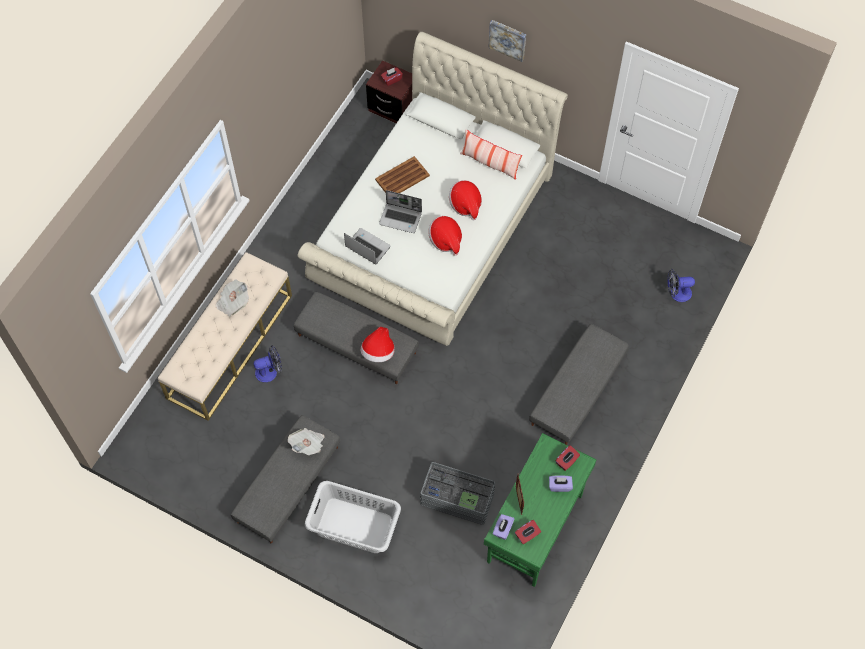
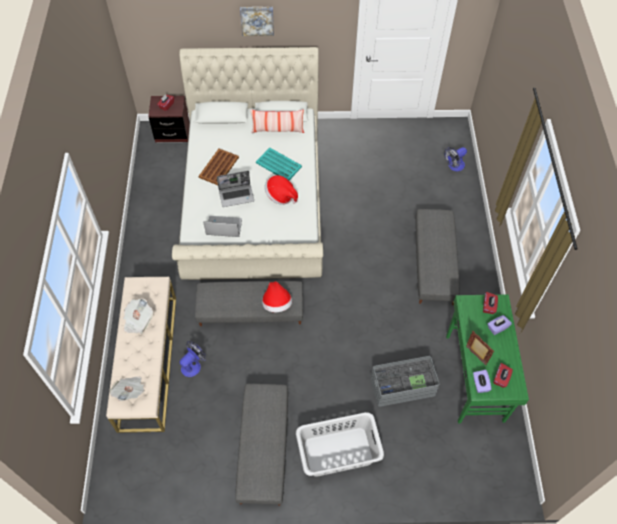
camera: 30 degrees left, 5 degrees down
newspaper [288,428,325,455] -> newspaper moved to [110,376,145,401]
hat [449,180,482,220] -> turquoise tray [256,148,302,180]

